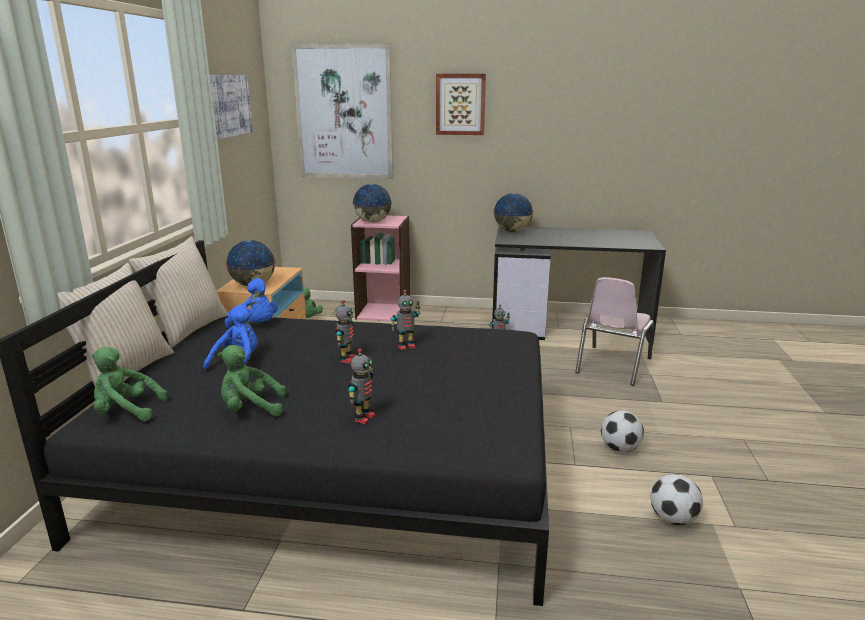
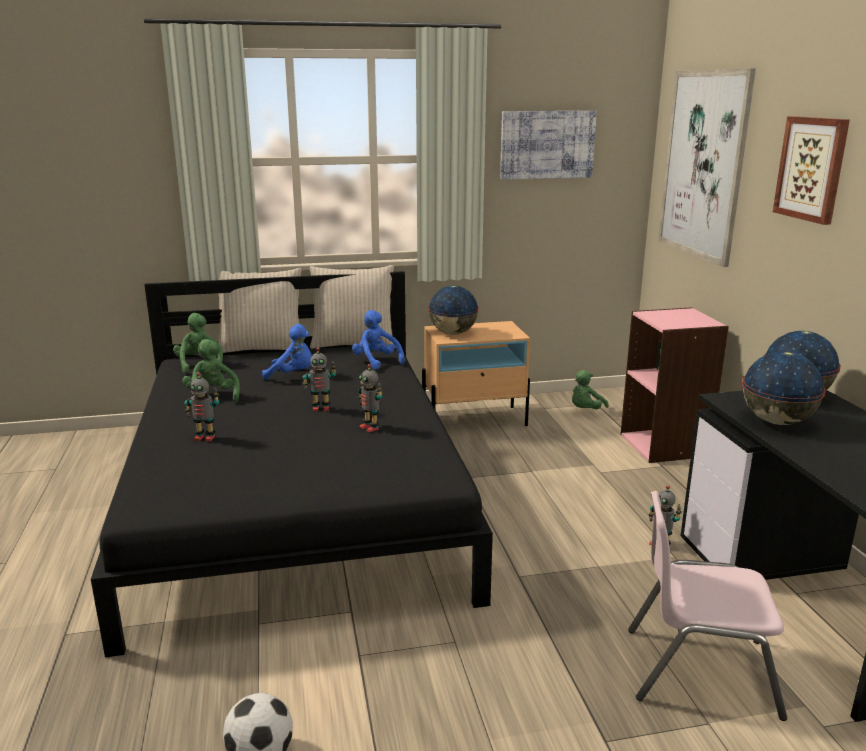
camera: 70 degrees right, 0 degrees up
blue plush toy [225,278,278,328] -> blue plush toy turned 135 degrees clockwise [352,310,405,370]
globe [352,184,392,222] -> globe moved to [742,351,826,425]
football [601,410,644,452] -> none

